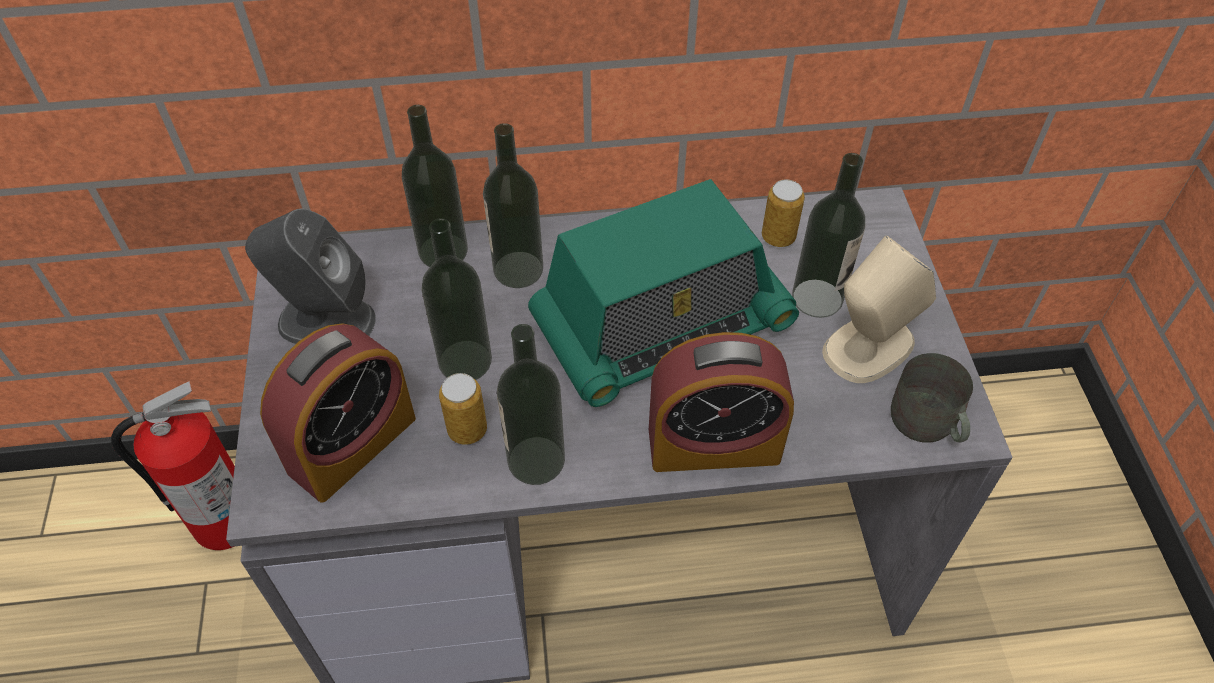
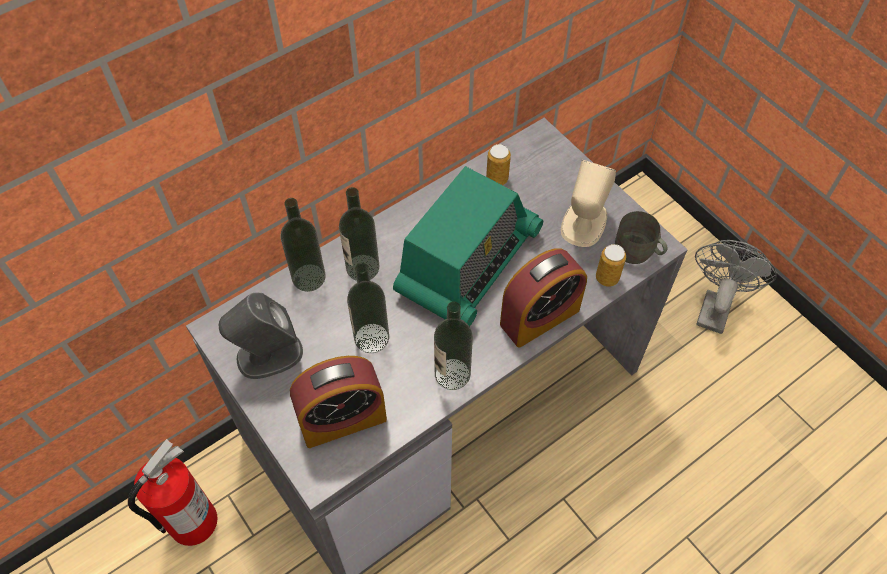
camera: 30 degrees left, 5 degrees up
alarm clock [260,323,416,502] -> alarm clock turned 60 degrees clockwise [290,356,387,448]
can [439,373,487,445] -> can moved to [596,244,626,287]
bottle [792,153,865,318] -> none
none -> grey fan [695,240,777,334]

